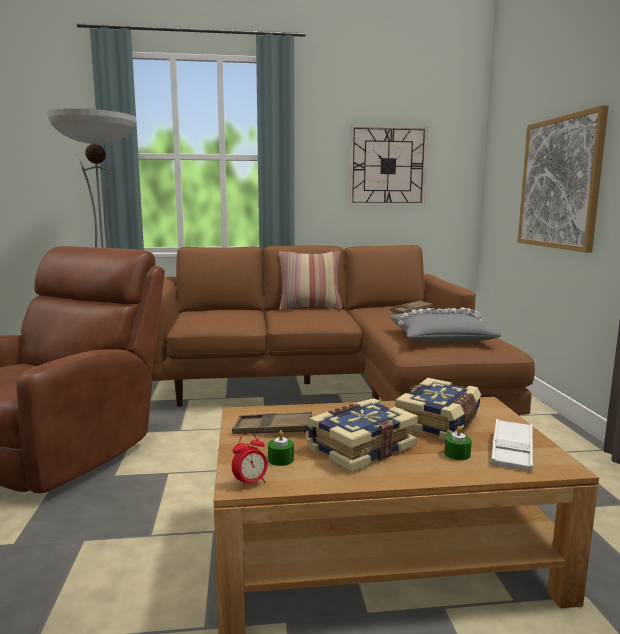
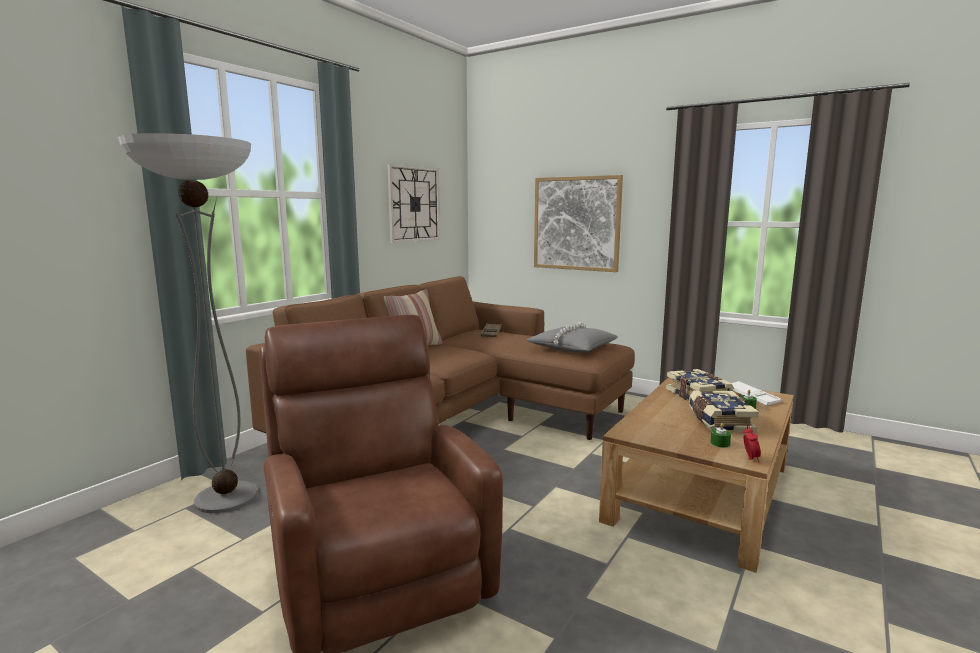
camera: 50 degrees left, 0 degrees up
brown tray [232,412,312,434] -> none

